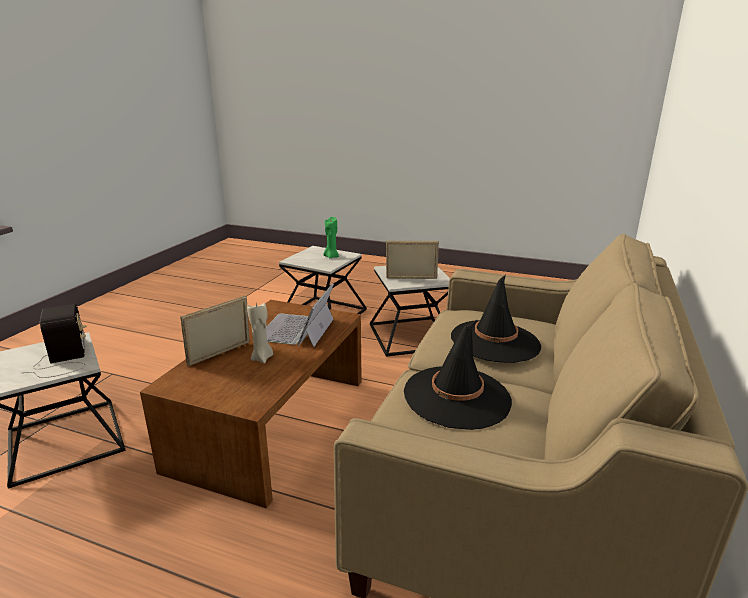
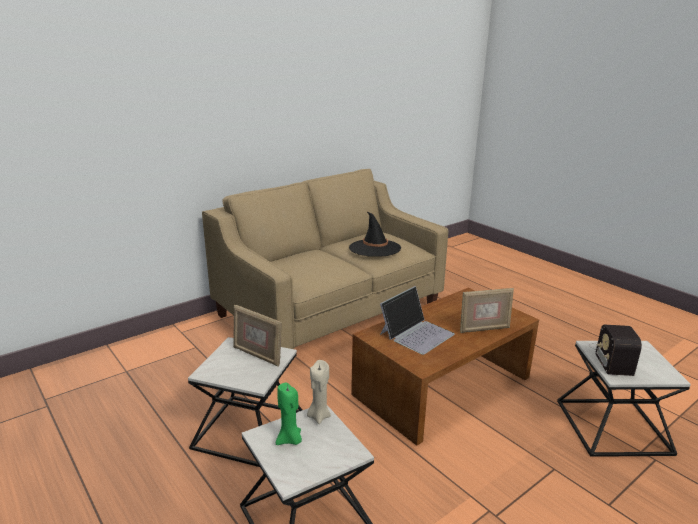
camera: 150 degrees left, 0 degrees up
beige candle [247,303,273,364] -> beige candle moved to [307,360,331,424]
black hat [451,275,541,363] -> none

